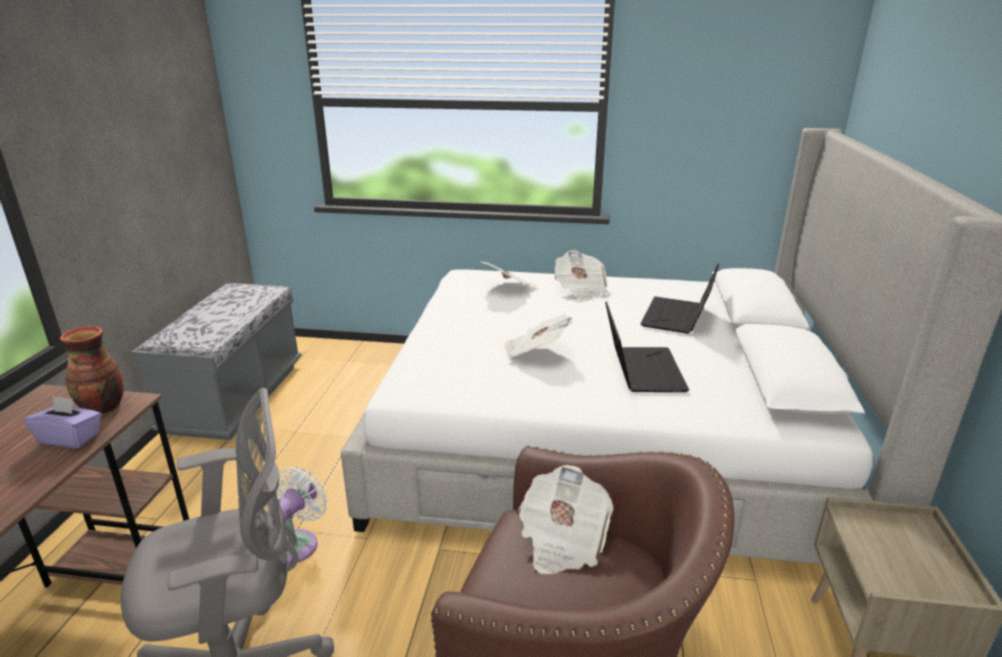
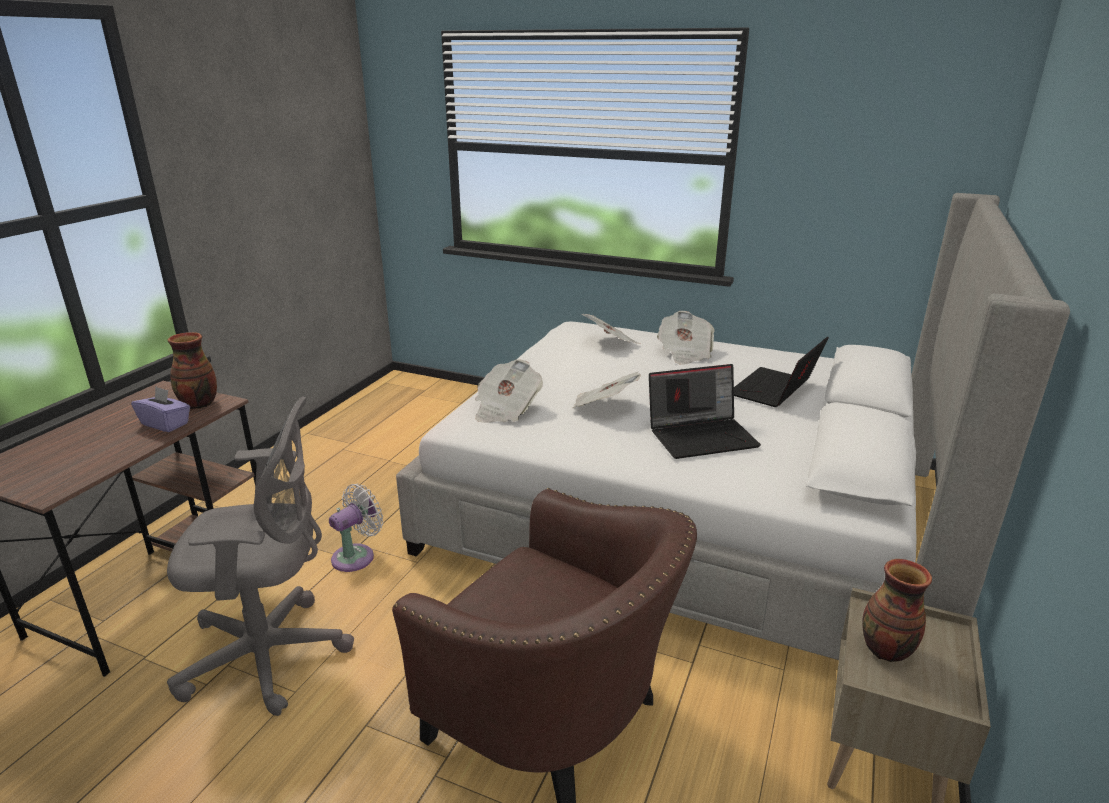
camera: 15 degrees right, 0 degrees up
grey bench [131,283,301,440] -> none
newspaper [518,465,613,574] -> newspaper moved to [475,359,543,423]
laptop [605,301,689,392] -> laptop turned 60 degrees clockwise [649,364,761,459]
none -> vase [862,559,932,662]

